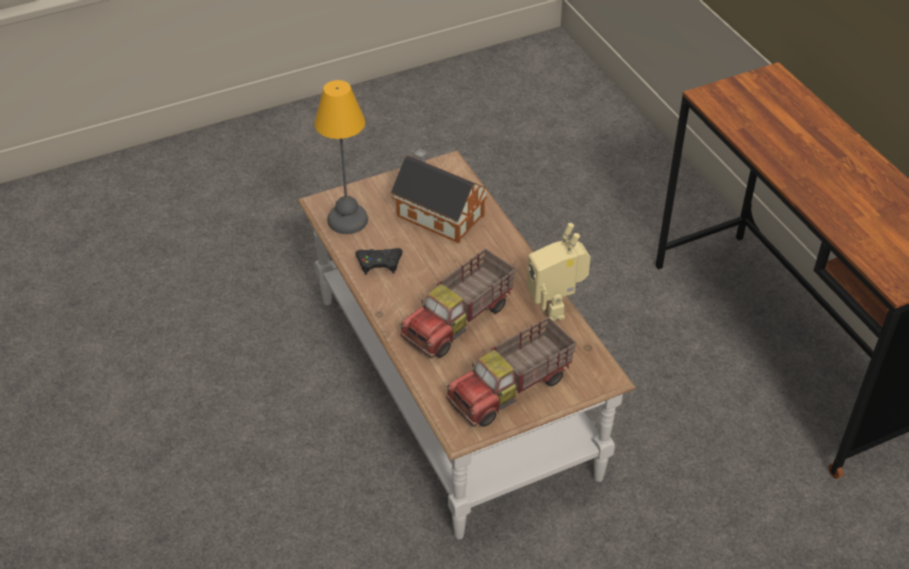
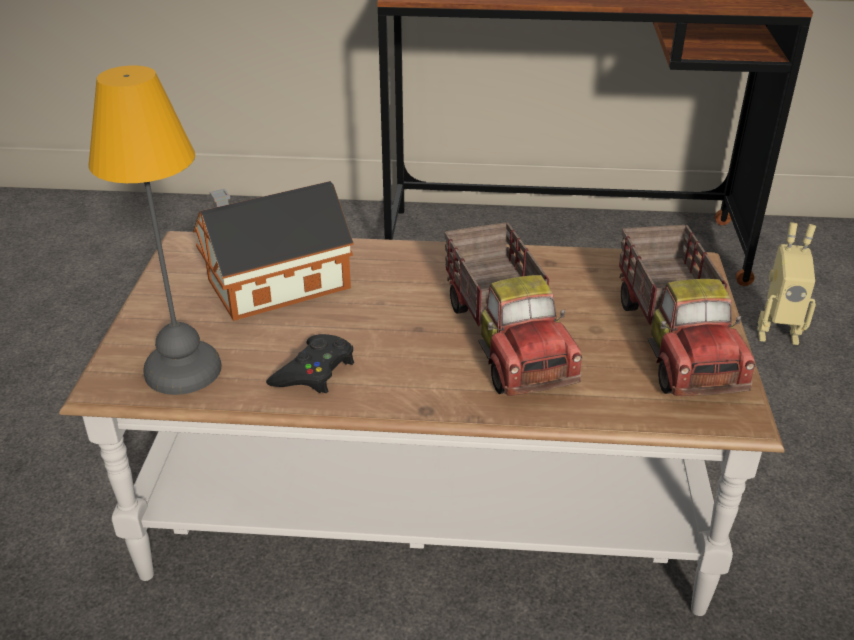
camera: 60 degrees left, 10 degrees down
toy robot [527,223,591,323] -> toy robot moved to [757,222,816,345]

